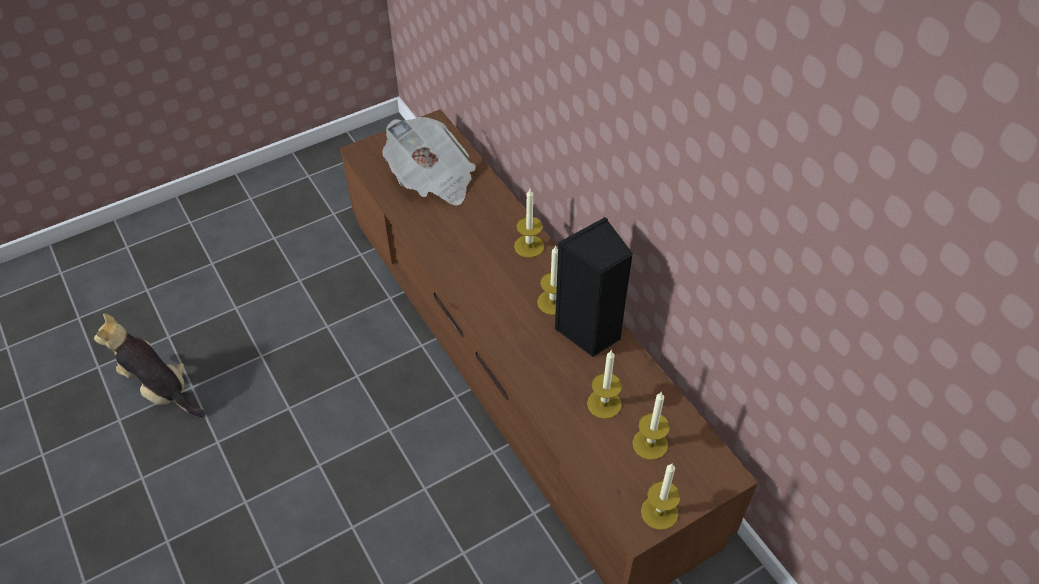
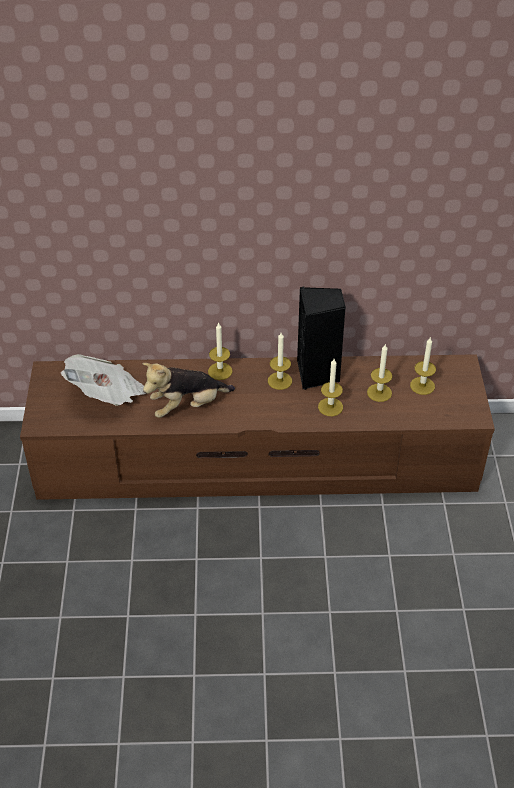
camera: 60 degrees left, 5 degrees down
plush toy [94,313,205,417] -> plush toy moved to [142,363,235,418]
candle [641,464,680,530] -> candle moved to [318,359,343,416]

